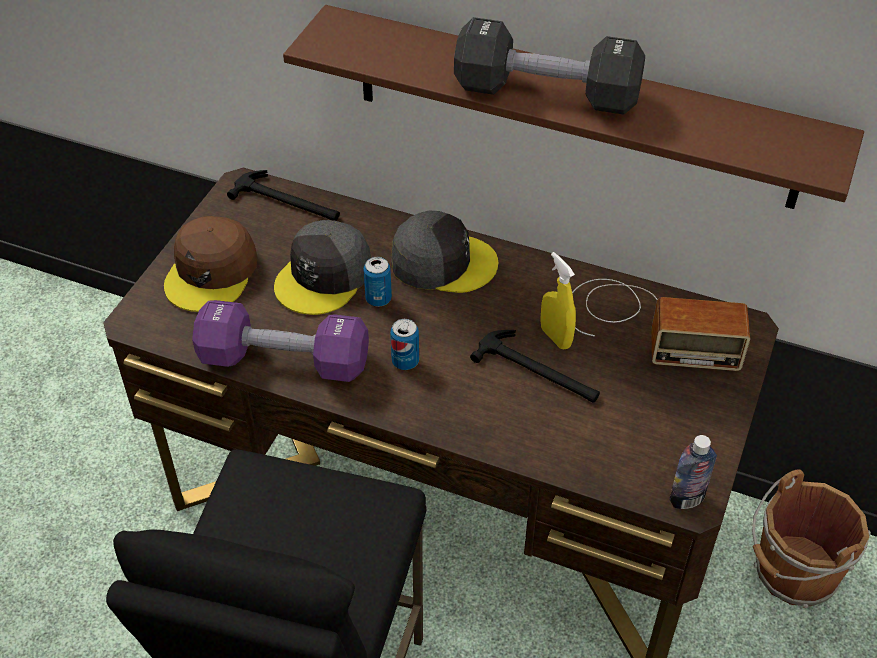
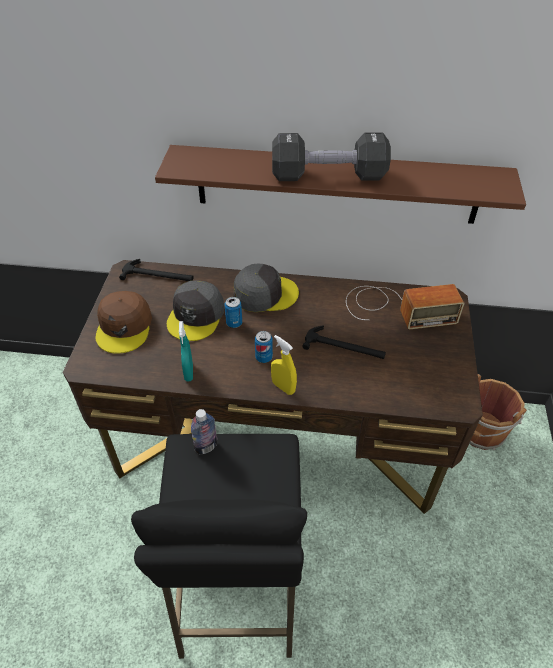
camera: 15 degrees left, 0 degrees up
purple dumbbell [192,300,369,382] -> turquoise spray bottle [179,321,193,382]
yellow spray bottle [540,252,576,349] -> yellow spray bottle moved to [271,335,297,395]
bottle [669,435,717,509] -> bottle moved to [191,409,217,454]

